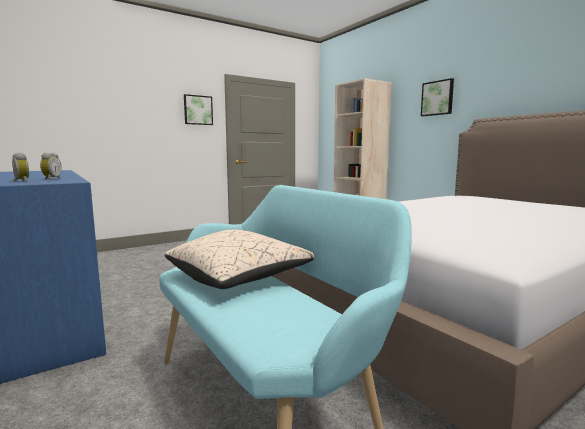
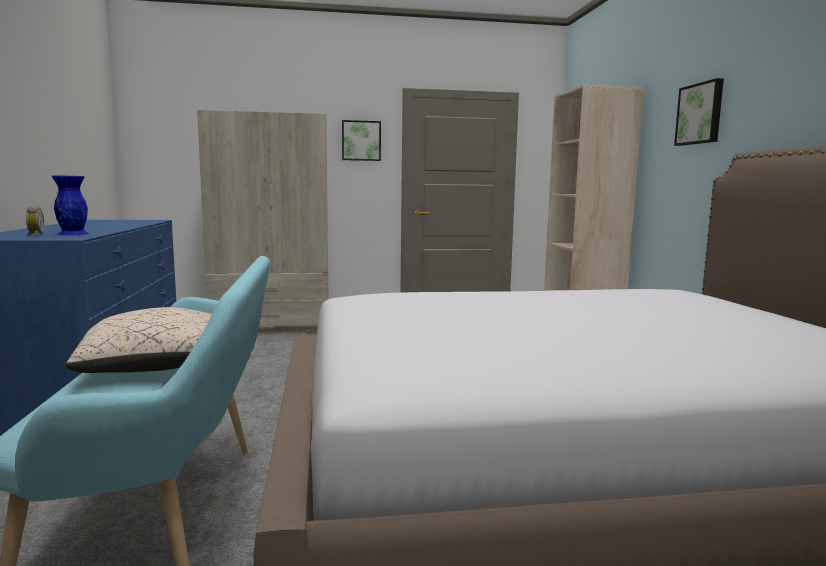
camera: 25 degrees right, 0 degrees up
alarm clock [40,153,62,180] -> blue vase [51,175,89,235]
none -> beige wardrobe [197,110,329,334]

